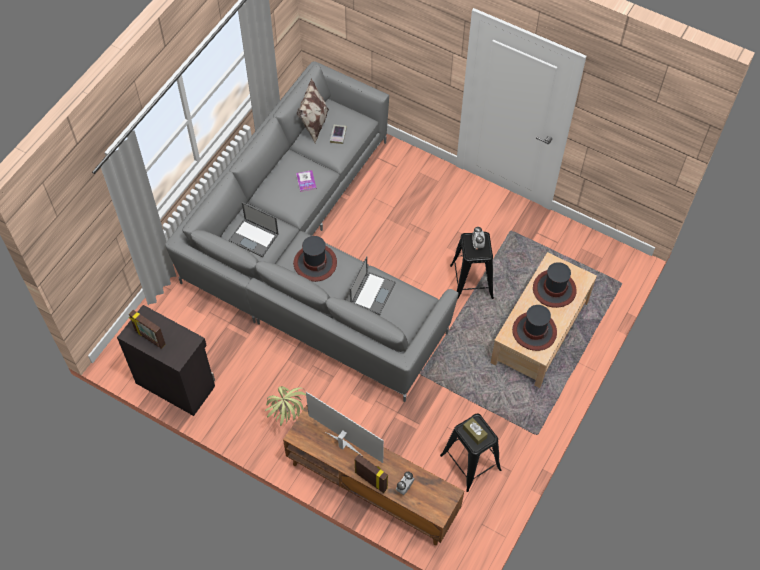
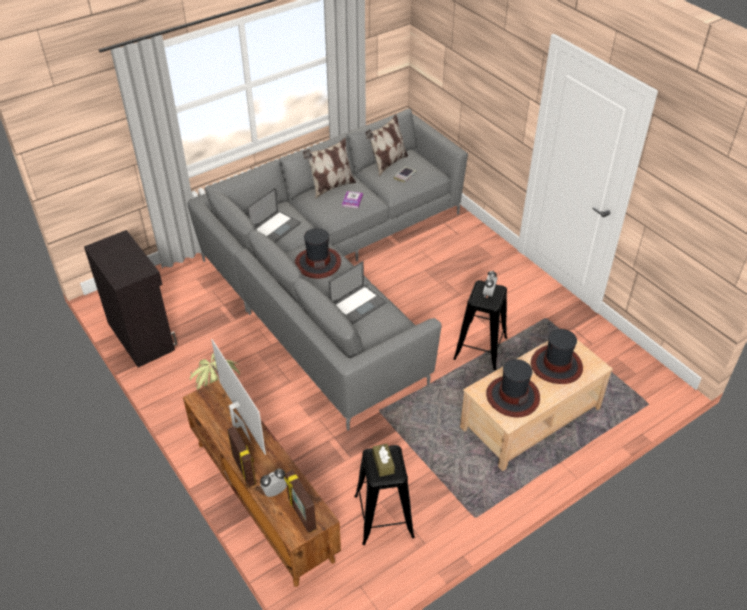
camera: 25 degrees right, 15 degrees down
picture frame [129,310,166,349] -> picture frame moved to [284,469,316,533]
laptop [228,202,279,257] -> laptop turned 105 degrees counterclockwise [247,188,301,243]
none -> pillow [303,138,356,199]

